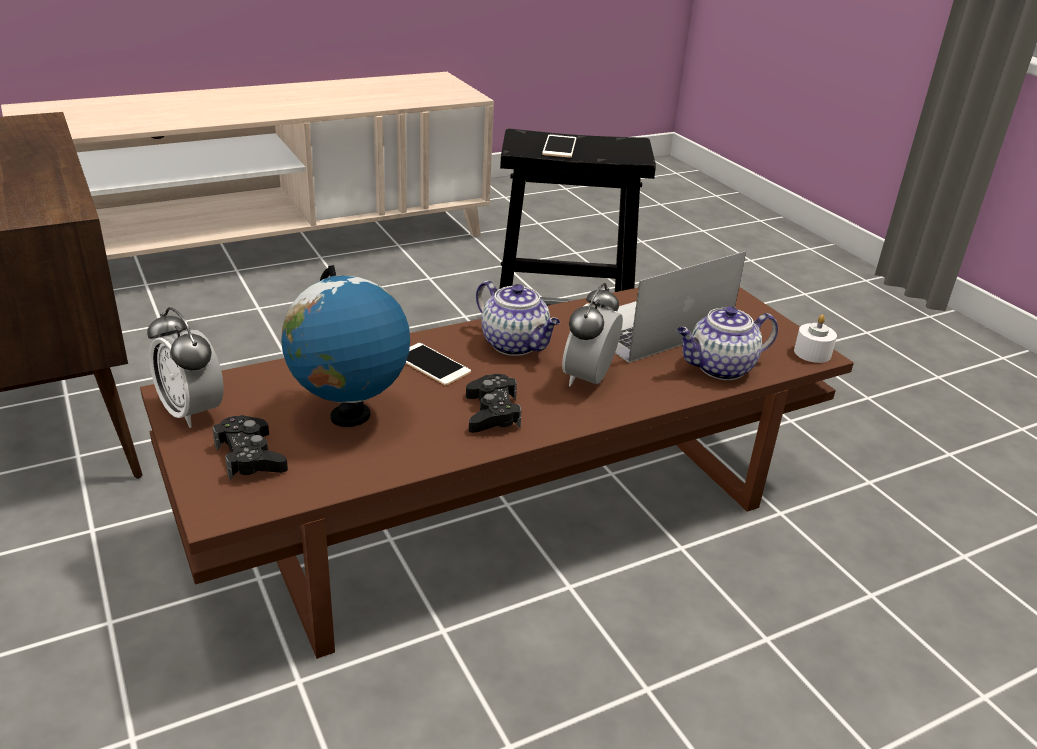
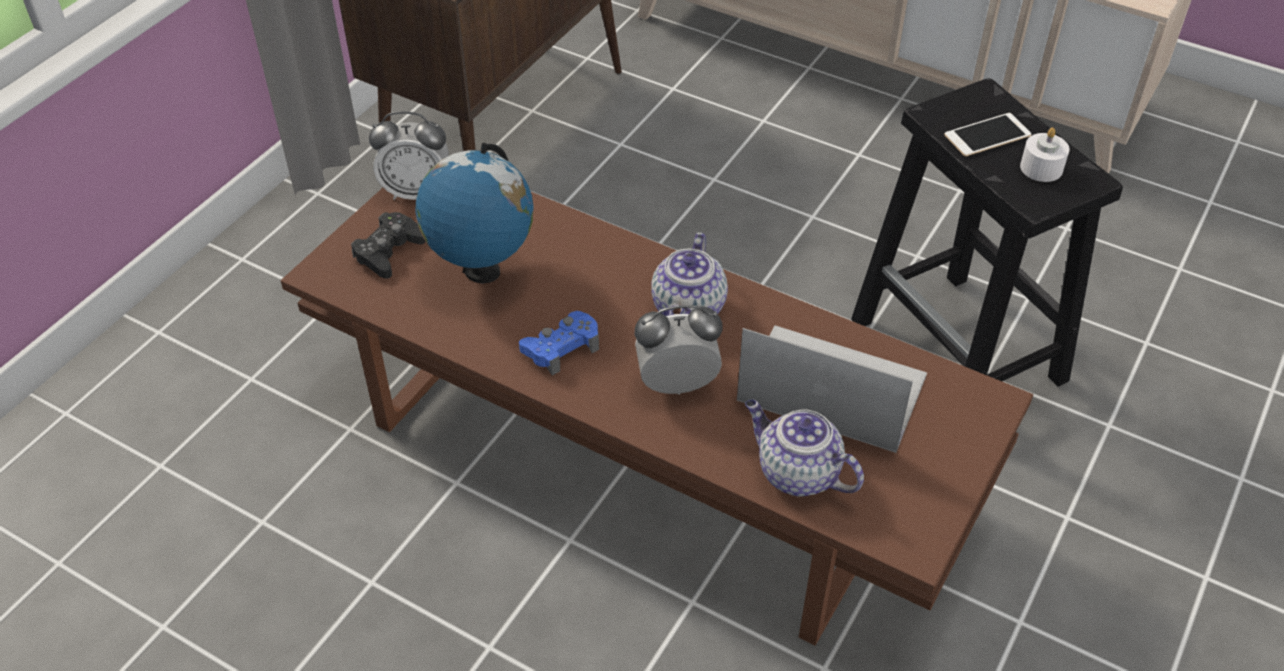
camera: 60 degrees right, 15 degrees up
alarm clock [147,307,224,428] -> alarm clock turned 105 degrees counterclockwise [369,111,449,200]
phone [406,343,471,386] -> none
black game controller [466,374,521,433] -> blue game controller [519,311,599,376]
white candle [794,314,837,363] -> white candle moved to [1020,127,1070,182]

